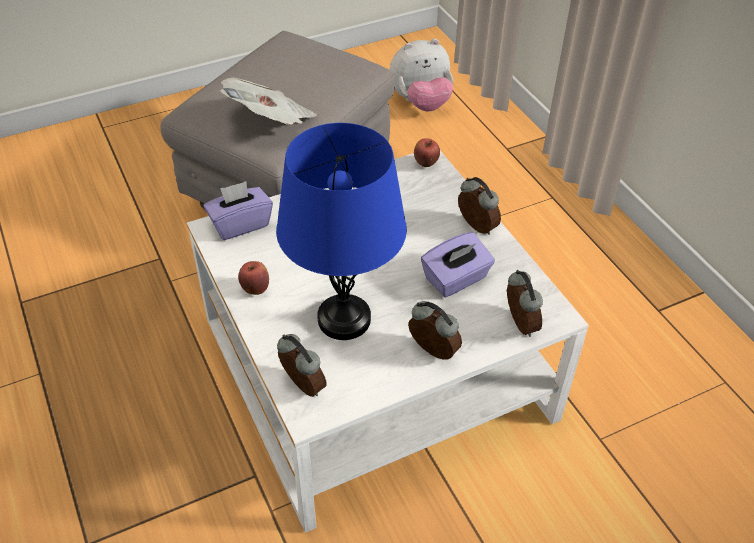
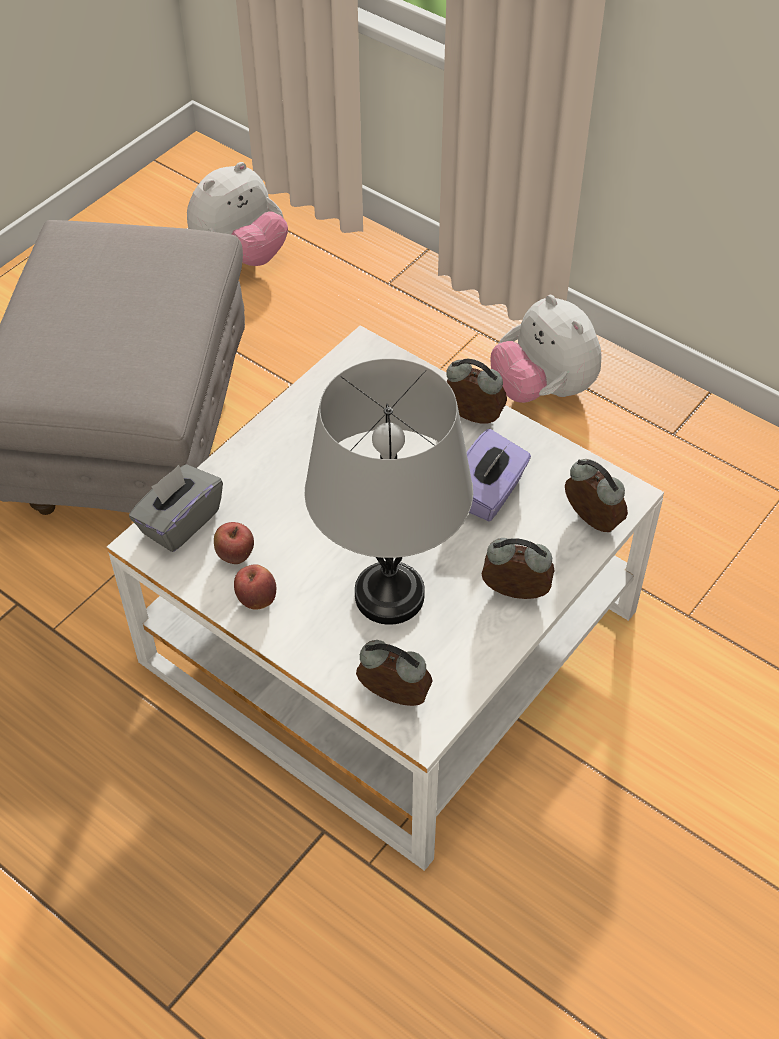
camera: 25 degrees left, 5 degrees up
purple tissue box [203,181,273,240] -> grey tissue box [129,464,223,552]
newspaper [219,77,317,125] -> none
blue table lamp [276,123,407,340] -> grey table lamp [305,359,473,625]
apple [414,138,440,167] -> apple moved to [214,522,254,564]
none -> plush toy [490,295,601,403]

